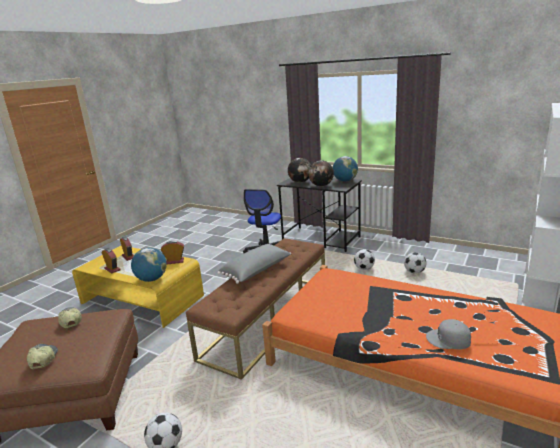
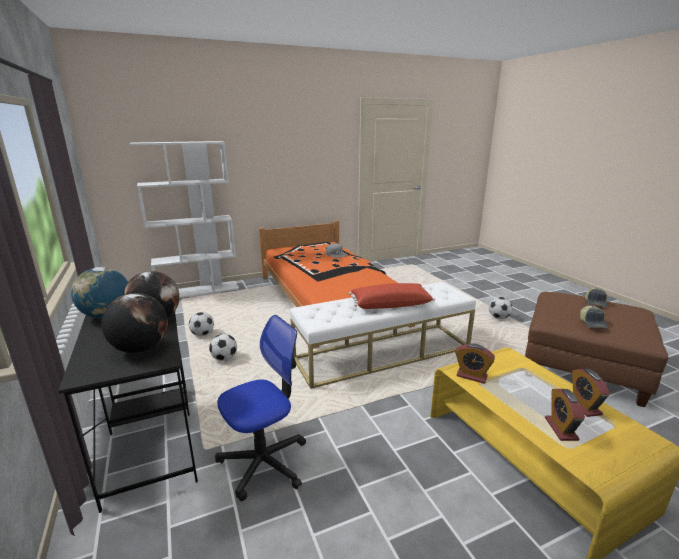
camera: 145 degrees left, 0 degrees up
globe [131,248,167,282] -> none
brown bench [186,238,325,380] -> white bench [290,282,476,389]
grey pillow [217,244,291,284] -> red pillow [349,283,435,309]

